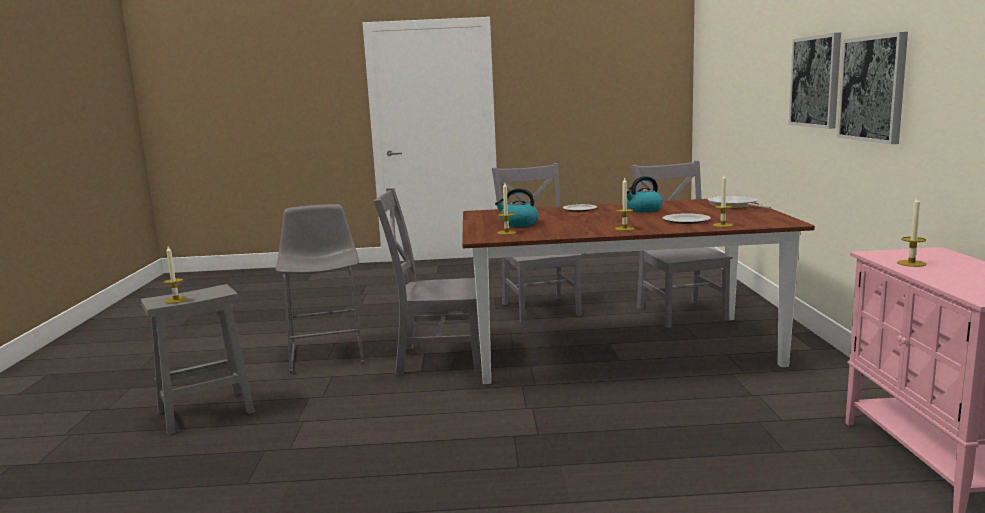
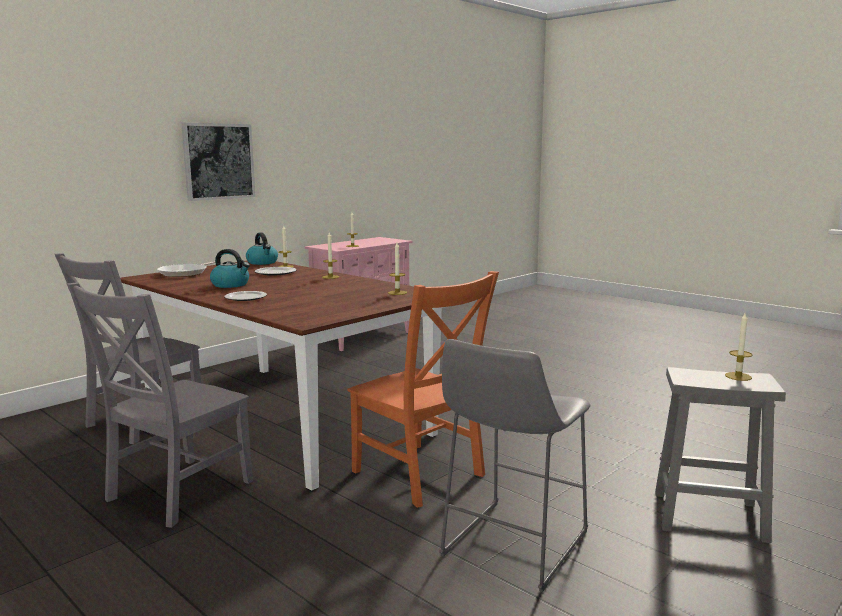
camera: 135 degrees left, 0 degrees up
grey chair [373,188,480,375] -> orange chair [348,271,499,508]
kettle [495,188,539,227] -> kettle moved to [246,232,278,265]
picture [789,33,841,129] -> none

